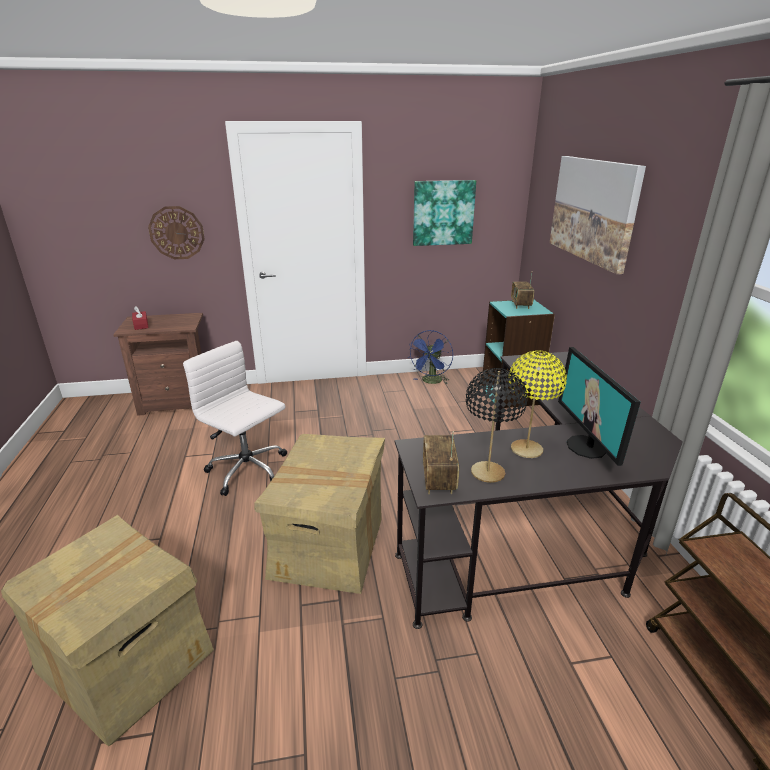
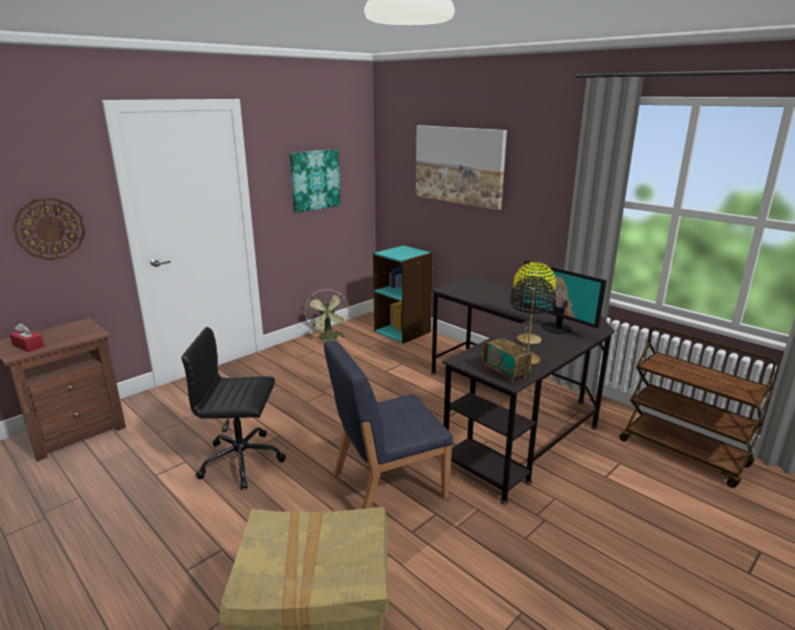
camera: 35 degrees left, 5 degrees down
white office chair [183,341,287,496] -> black office chair [181,327,286,490]
cardboard box [254,434,385,594] -> blue chair [324,340,453,509]
blue fan [407,330,453,384] -> green fan [305,289,349,341]
radio [511,273,534,309] -> none

